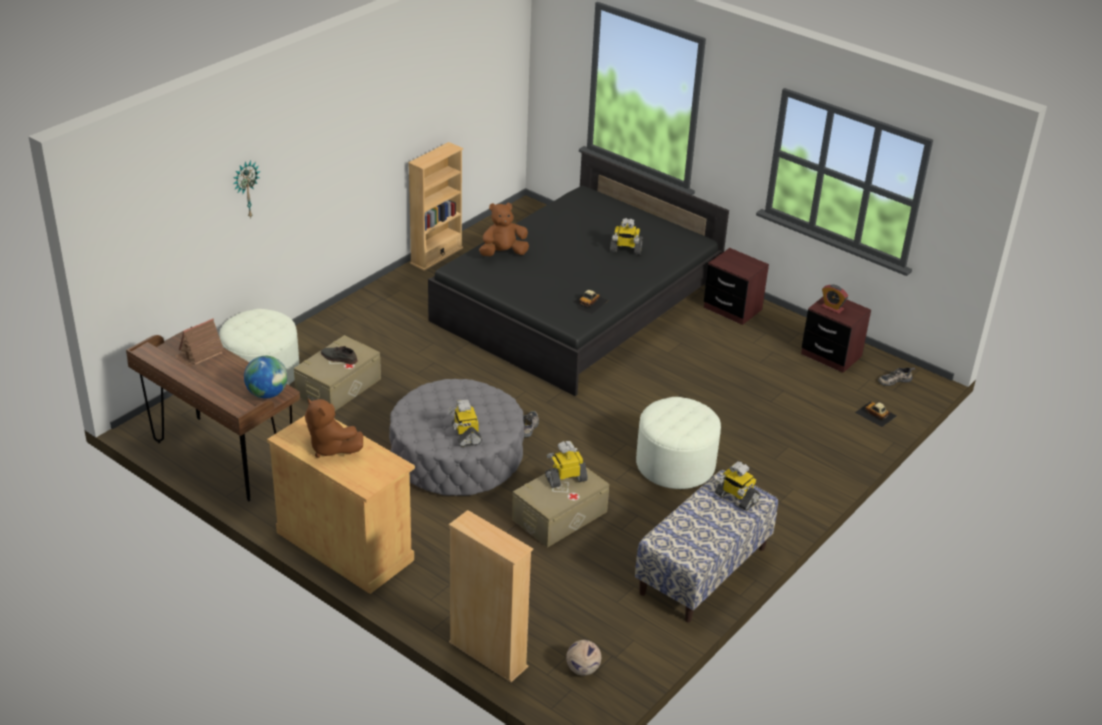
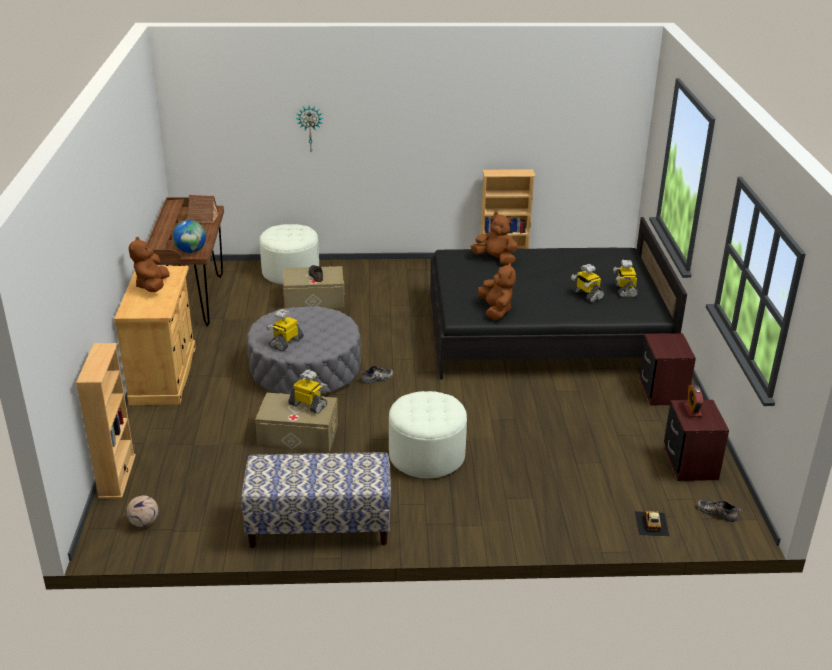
camera: 50 degrees right, 5 degrees down
toy car [574,290,608,314] -> brown plush toy [478,262,516,320]
toy robot [715,461,760,511] -> toy robot moved to [613,260,638,297]

